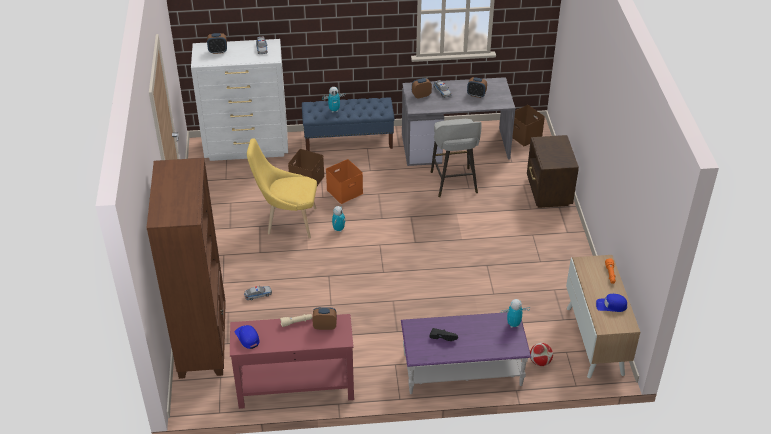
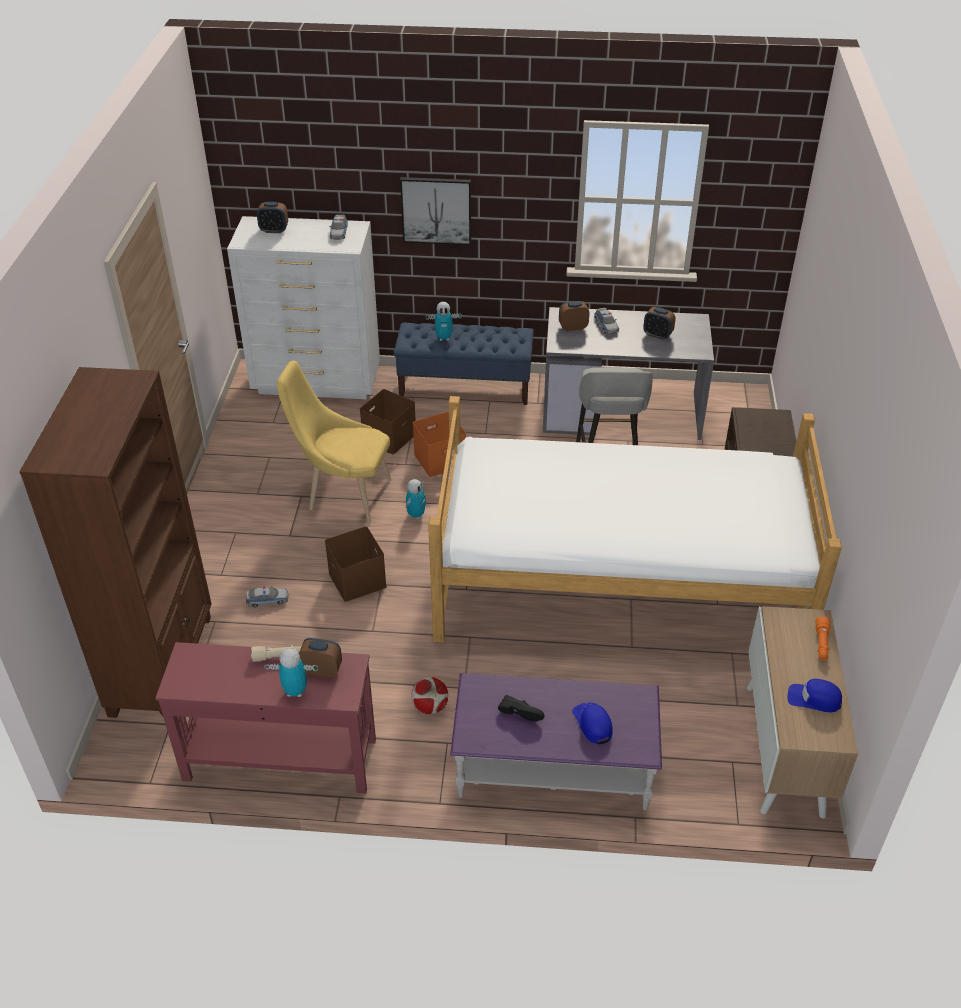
camera: 10 degrees right, 0 degrees up
blue cap [235,325,260,349] -> blue cap moved to [572,703,612,744]
toy robot [500,299,530,328] -> toy robot moved to [264,648,318,697]
brown storage box [512,105,545,146] -> brown storage box moved to [325,526,387,602]
football [530,343,553,366] -> football moved to [411,677,448,714]
none -> picture [400,177,471,245]
none -> bed [428,396,842,642]

